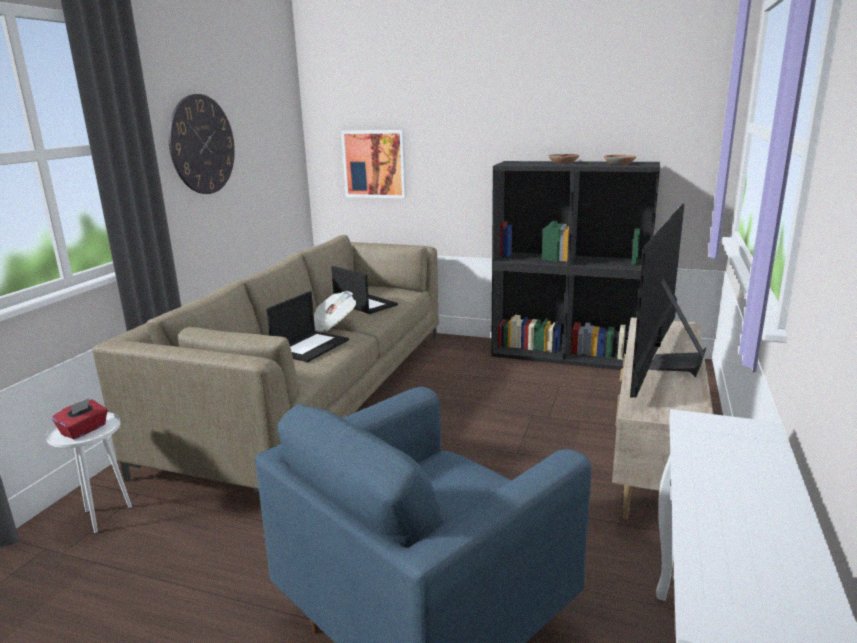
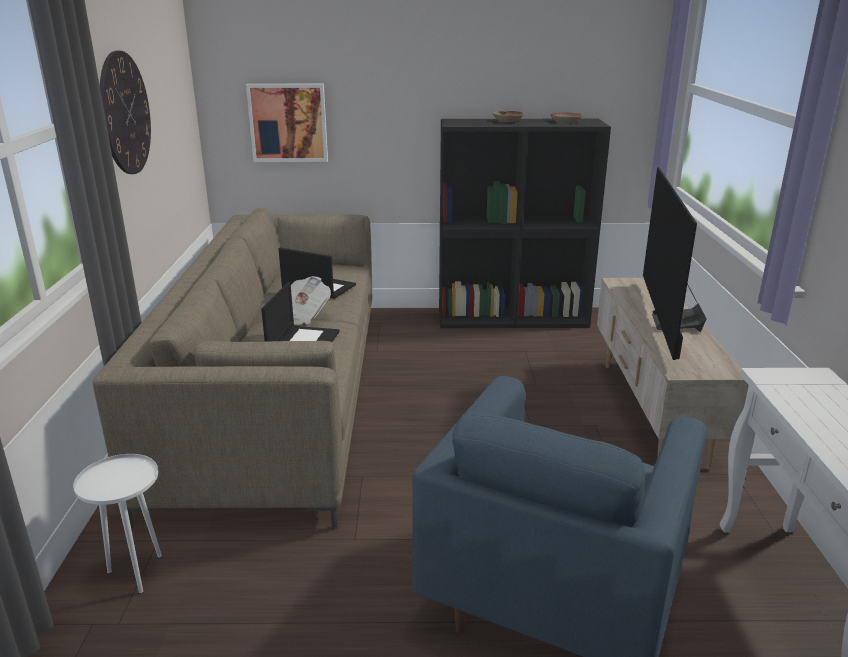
camera: 20 degrees left, 5 degrees up
red tissue box [52,399,108,439] -> none

